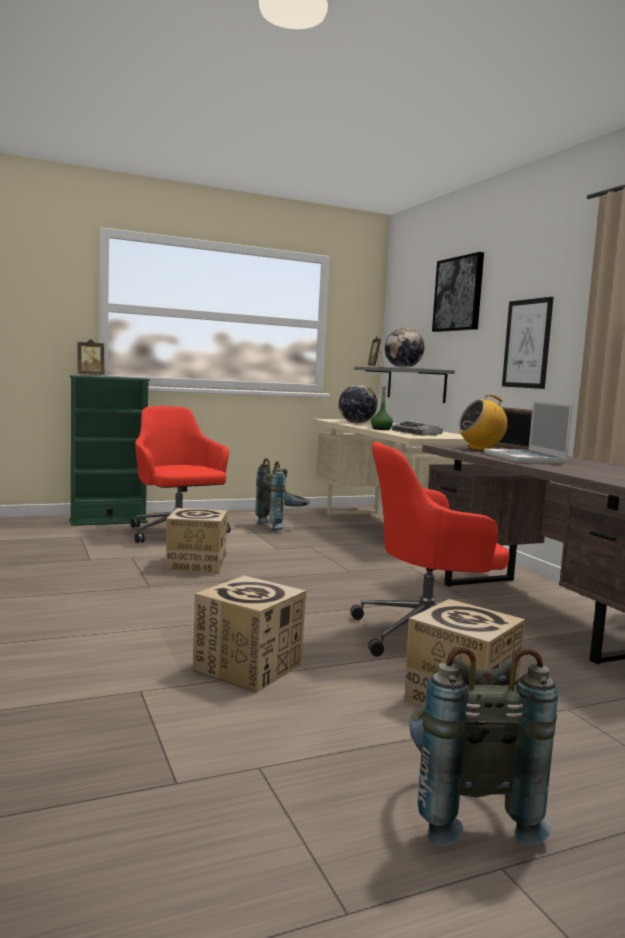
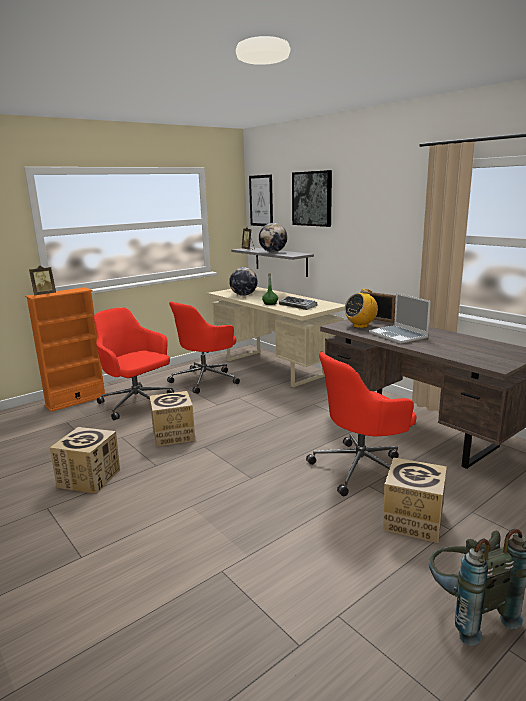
camera: 15 degrees left, 10 degrees up
green bookcase [69,375,150,526] -> orange bookcase [25,287,106,412]
cardboard box [193,576,306,692] -> cardboard box moved to [50,427,120,494]
grey backpack [255,458,310,531] -> red office chair [167,301,240,394]
picture [502,297,554,389] -> picture moved to [249,175,273,226]

